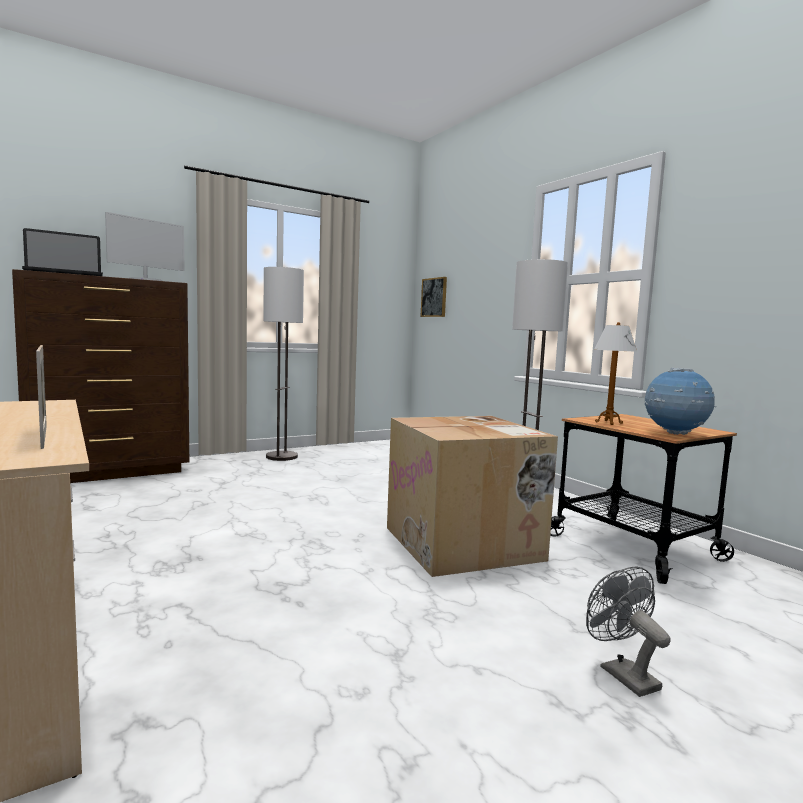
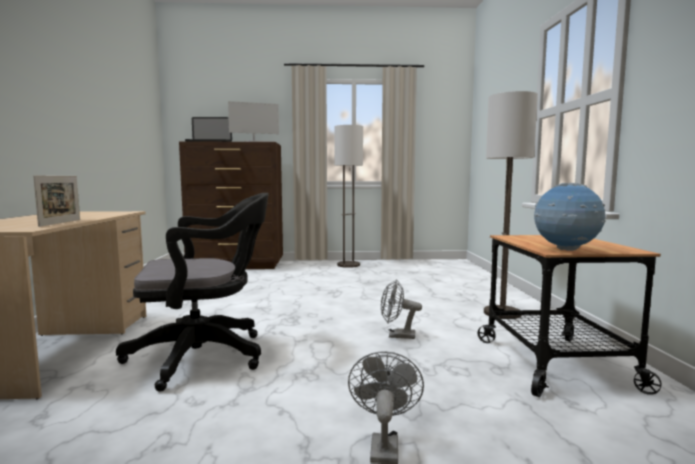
camera: 30 degrees right, 0 degrees up
cardboard box [387,416,558,577] -> grey fan [381,279,422,339]
picture [421,277,447,317] -> none
table lamp [594,322,637,425] -> none
none -> black office chair [116,193,269,392]

